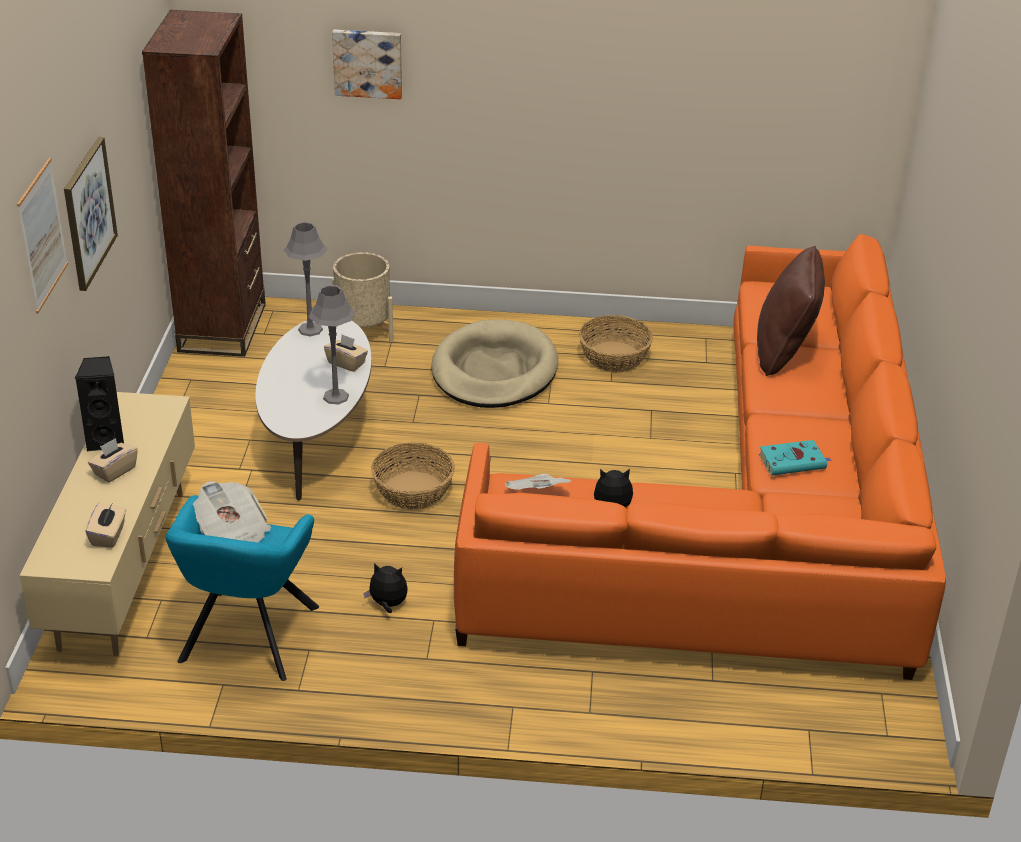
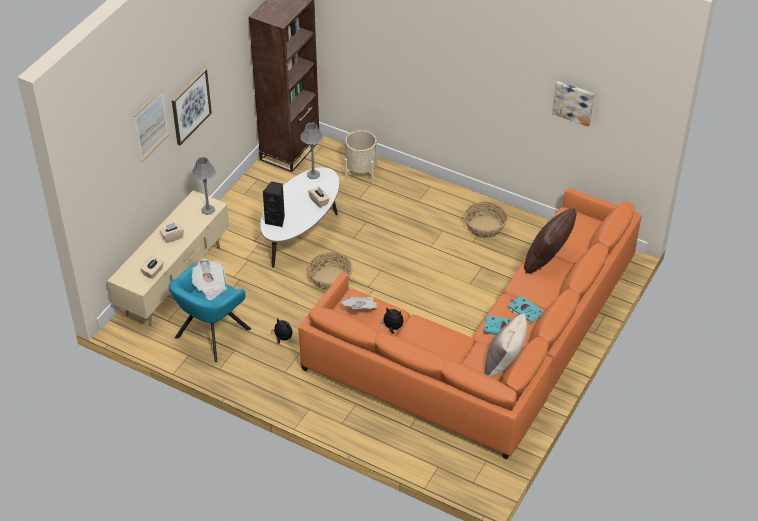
camera: 25 degrees right, 10 degrees up
black speaker [75,356,124,451] -> black speaker moved to [263,181,285,227]
grey table lamp [309,285,355,405] -> grey table lamp moved to [192,157,216,215]
picture [332,30,402,99] -> picture moved to [552,81,594,127]
beige dog bed [432,319,558,408] -> none
none -> beige pillow [484,313,527,377]
none -> turquoise book [508,296,544,325]

